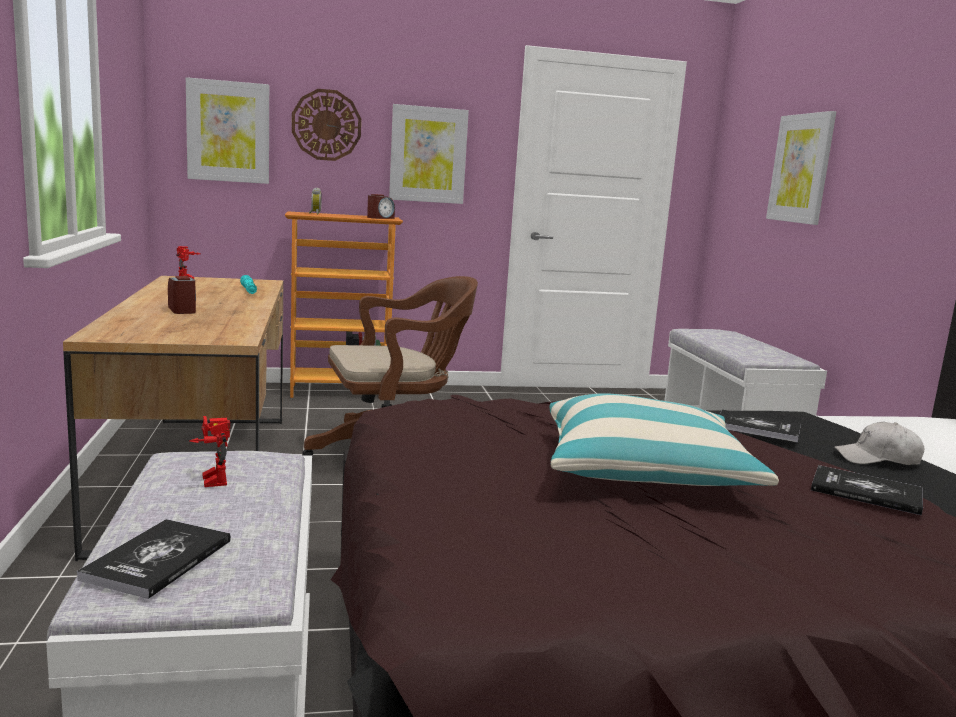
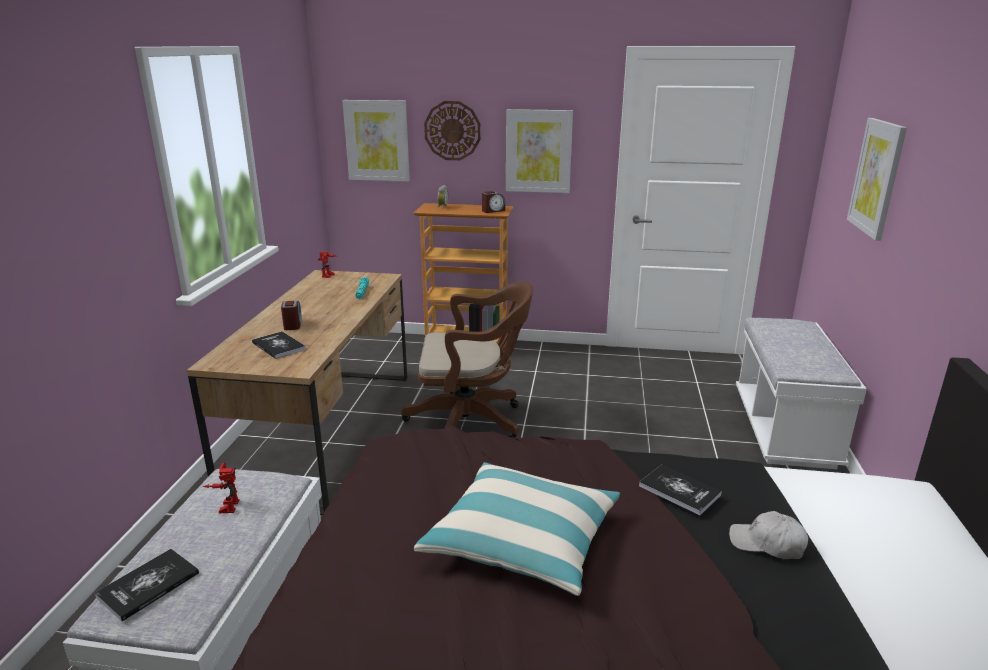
camera: 20 degrees right, 10 degrees up
book [811,465,923,515] -> book moved to [252,331,306,359]

